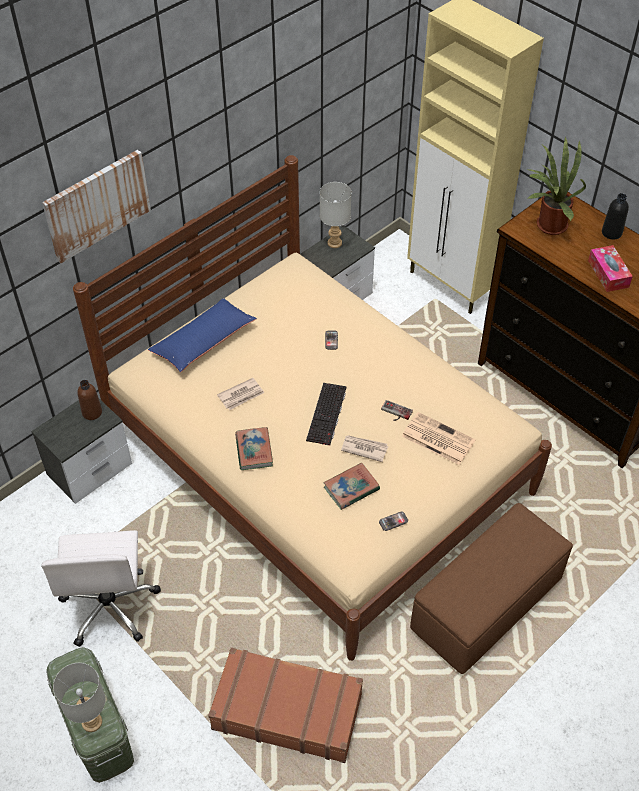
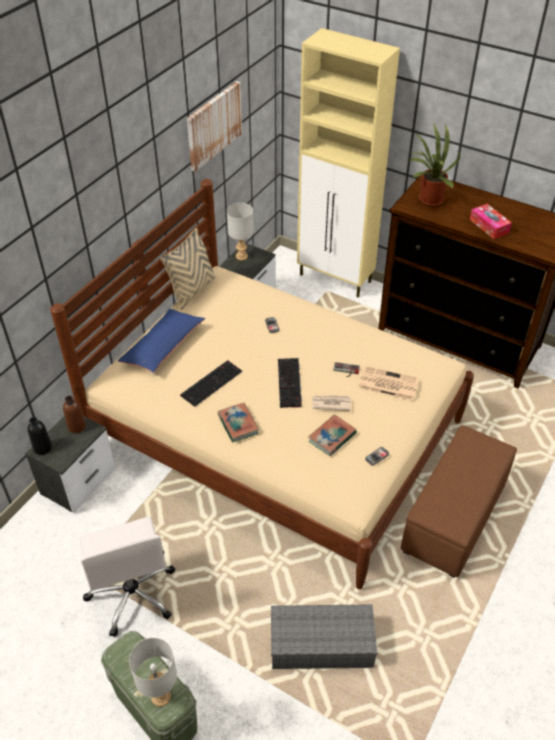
camera: 15 degrees left, 5 degrees down
picture [42,150,151,263] -> picture moved to [187,81,242,172]
brown suitcase [208,647,363,763] -> grey storage box [271,604,378,669]
newspaper [217,378,265,410] -> keyboard [180,360,242,407]
black bottle [602,193,629,240] -> black bottle moved to [27,417,52,455]
none -> beige pillow [160,228,216,310]

